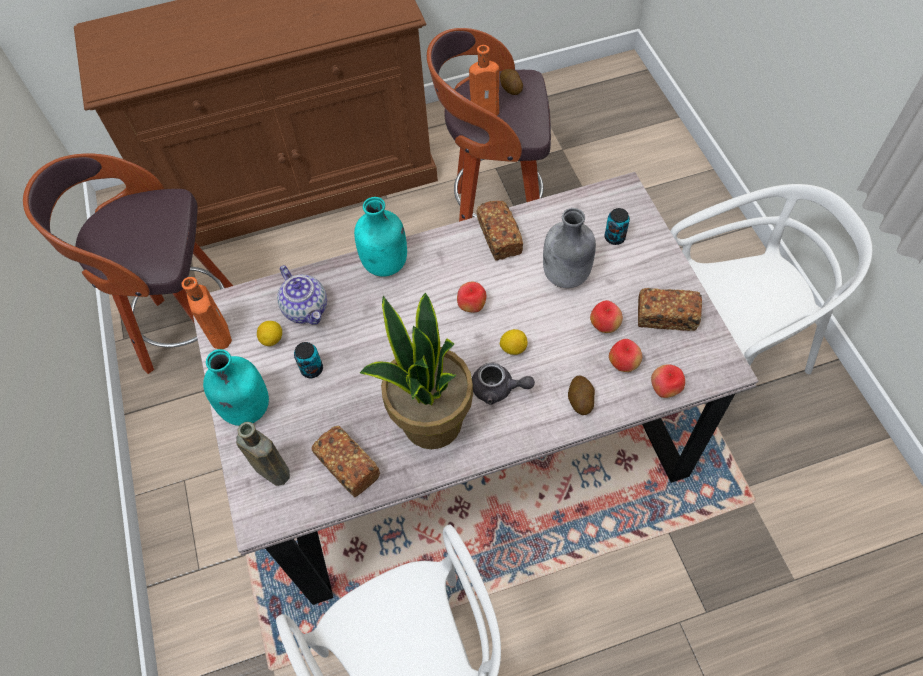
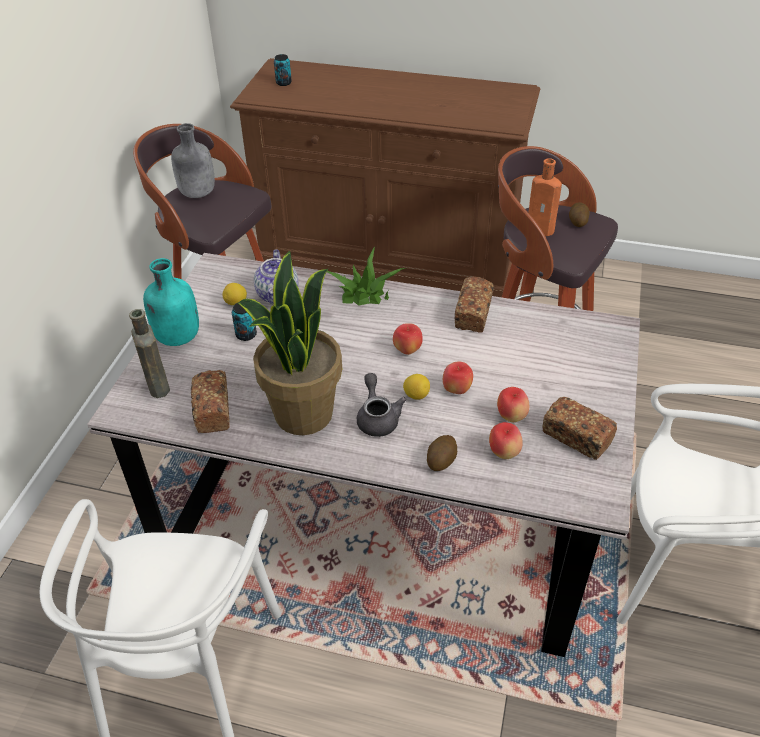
camera: 30 degrees right, 15 degrees down
orange bottle [182,277,232,349] -> none
turquoise bottle [354,197,407,277] -> potted plant [327,247,405,306]
grey teapot [472,363,535,404] -> grey teapot turned 150 degrees counterclockwise [357,373,407,437]
grey bottle [543,208,596,288] -> grey bottle moved to [171,123,215,198]
can [605,208,630,245] -> can moved to [274,54,292,86]
apple [651,364,685,398] -> apple moved to [443,362,473,394]

